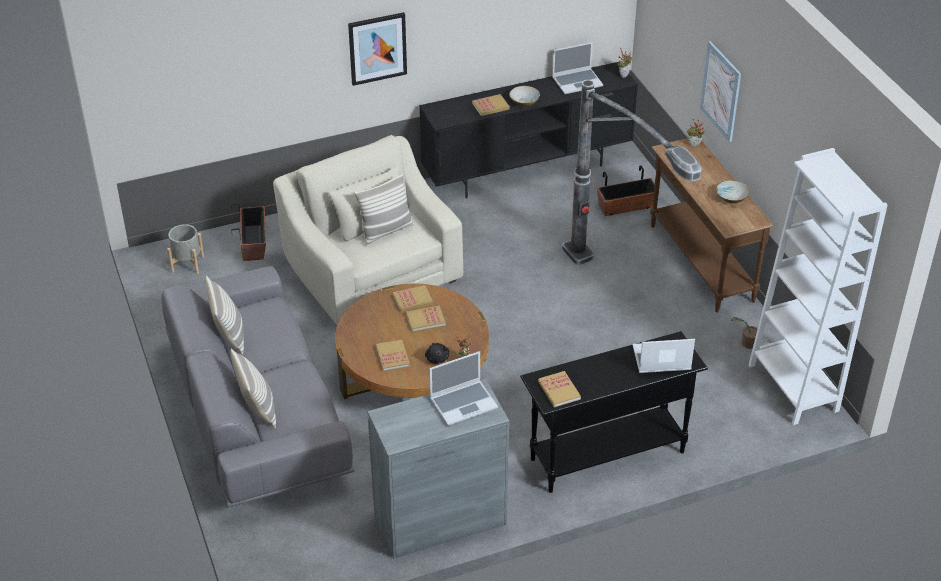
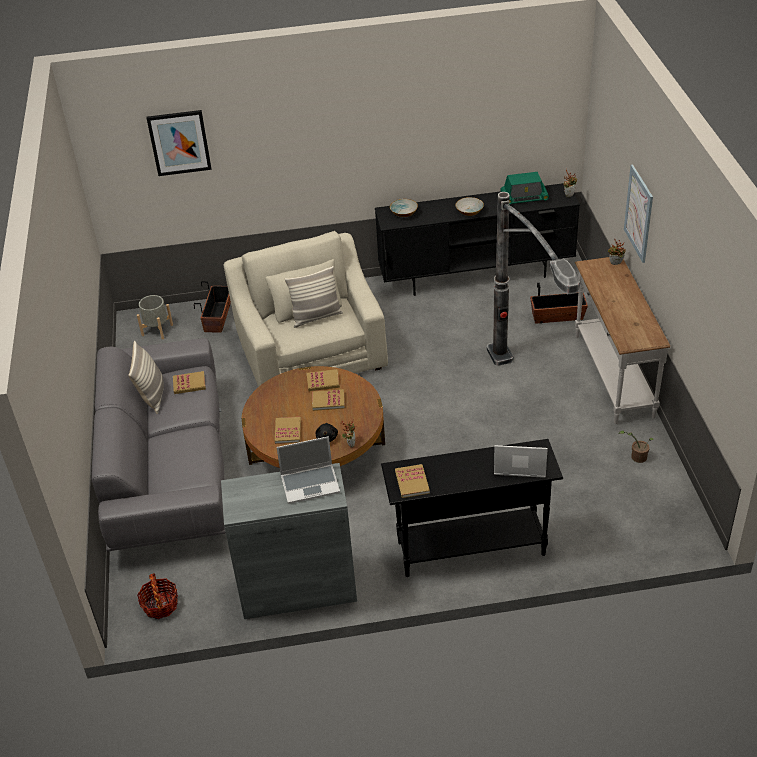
camera: 15 degrees right, 0 degrees up
pillow [231,348,276,428] -> none
picture [348,12,407,86] -> picture moved to [146,110,212,176]
book [472,94,510,116] -> book moved to [173,371,206,394]
laptop [553,42,603,94] -> radio [500,172,549,205]
brown console table [650,138,773,313] -> white console table [575,257,670,424]
bowl [716,180,749,203] -> bowl moved to [390,199,418,217]
white bookcase [748,148,888,425] -> none
none -> basket [137,573,178,619]

